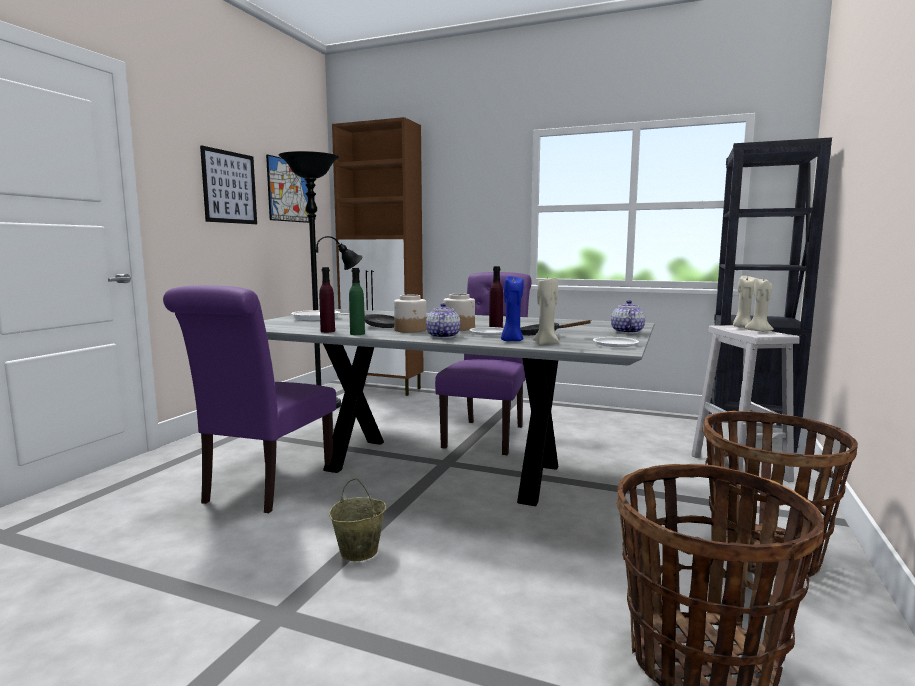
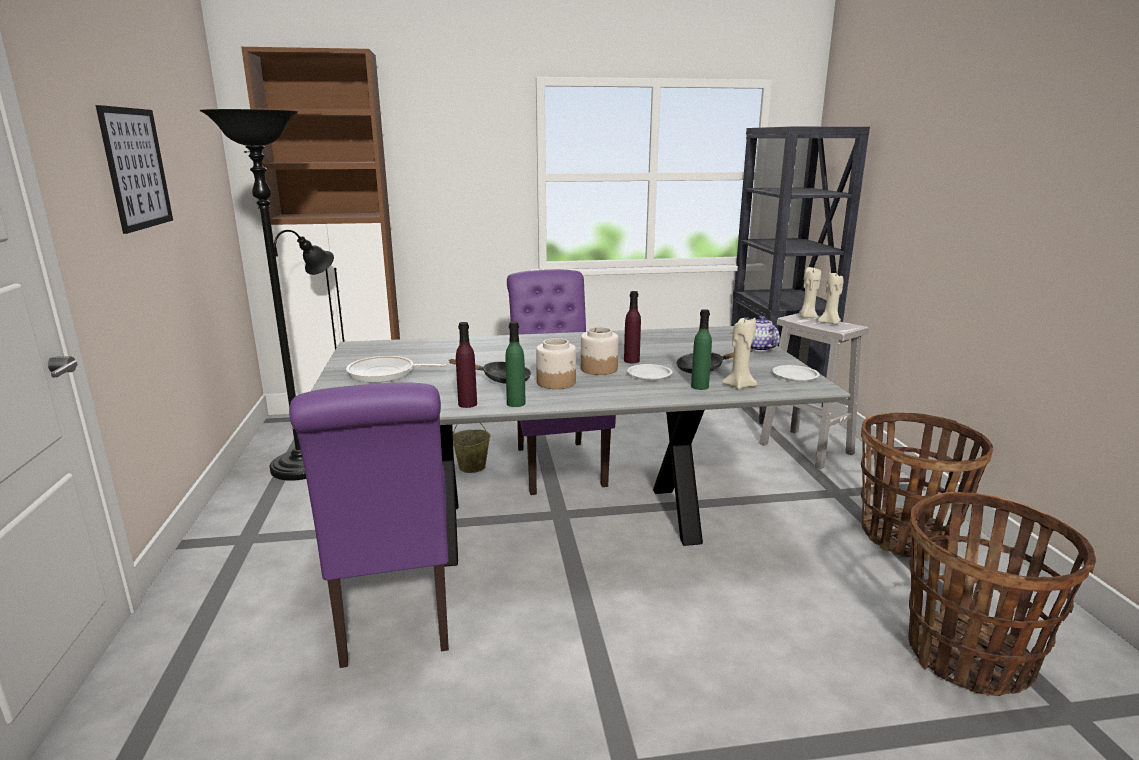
camera: 30 degrees left, 10 degrees up
picture [266,154,309,223] -> none
beige bucket [329,478,386,561] -> beige bucket moved to [453,423,491,473]
teapot [426,303,461,338] -> none
blue candle [501,276,524,341] -> green bottle [691,309,712,390]

